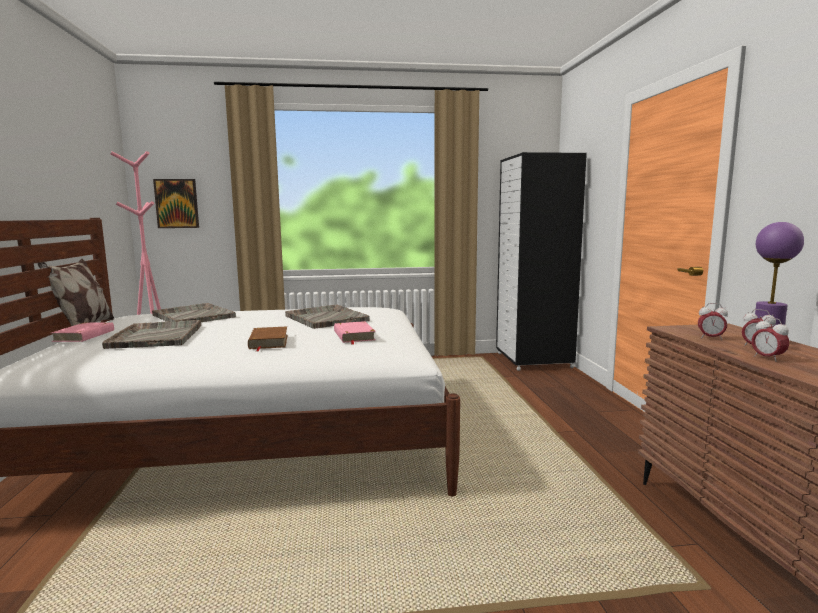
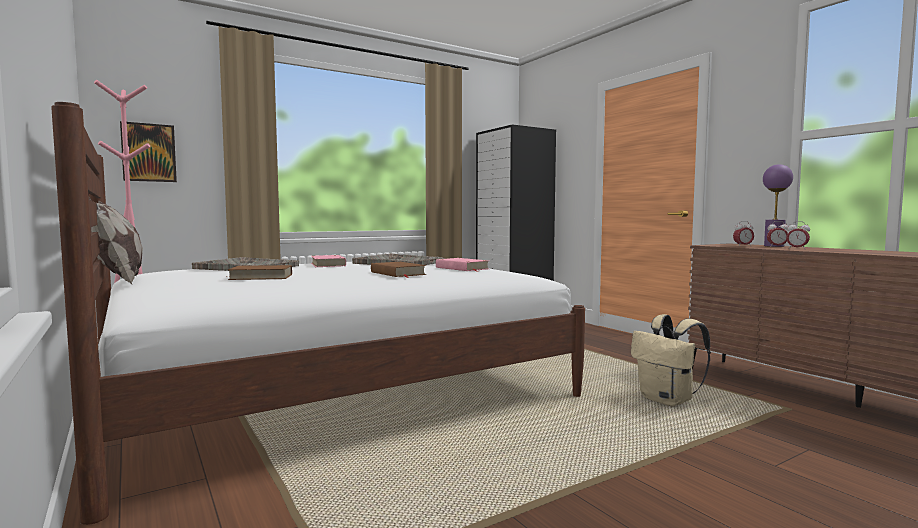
camera: 25 degrees left, 5 degrees down
pink book [51,322,114,342] -> pink book moved to [311,255,346,267]
grey tray [102,320,201,349] -> brown book [228,265,292,280]
none -> beige backpack [631,314,711,407]

